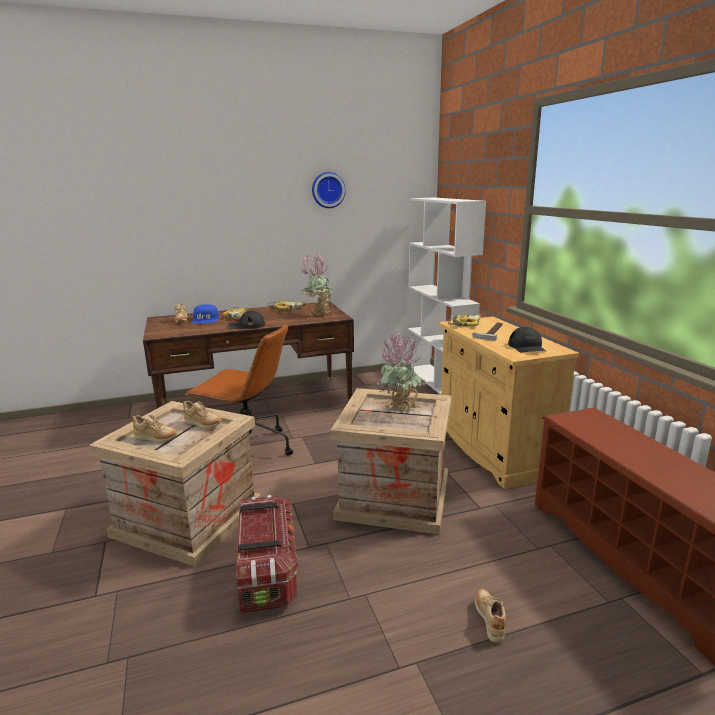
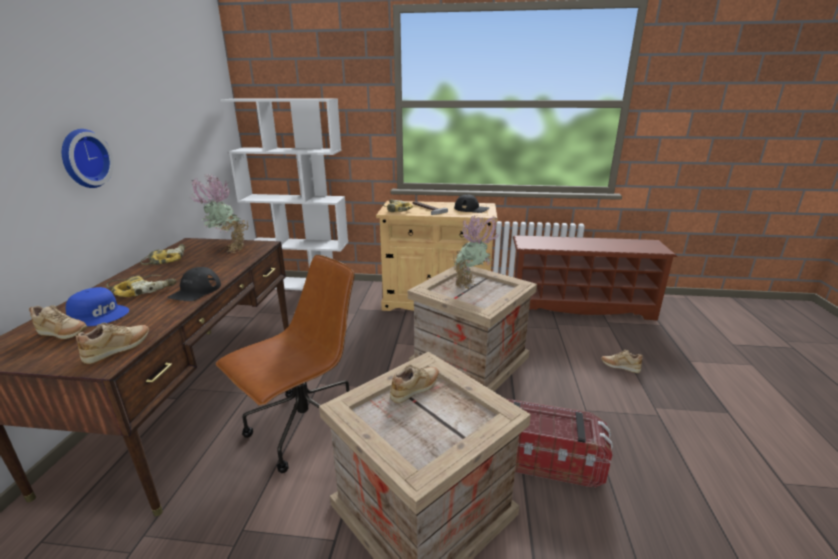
camera: 65 degrees left, 5 degrees up
beige shoe [132,415,178,443] -> beige shoe moved to [76,323,149,364]
wall clock [312,172,346,208] -> wall clock moved to [62,129,114,188]

